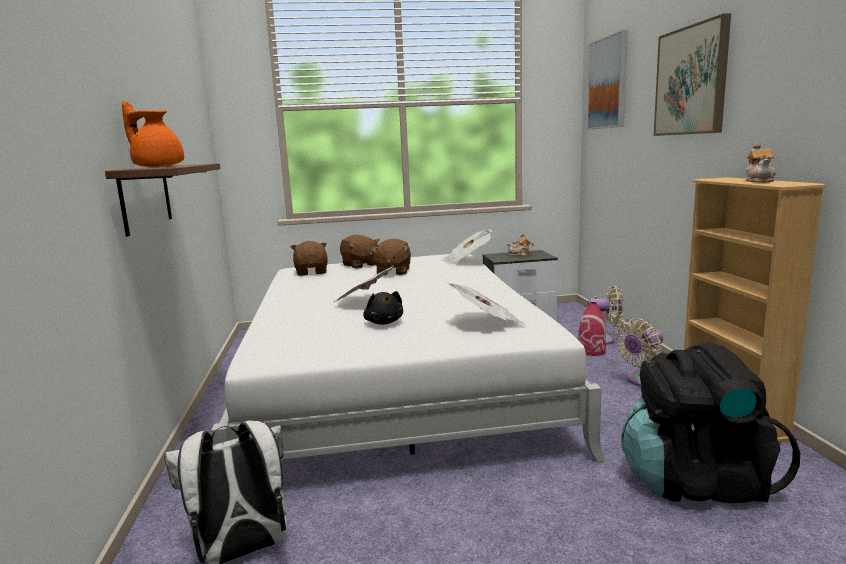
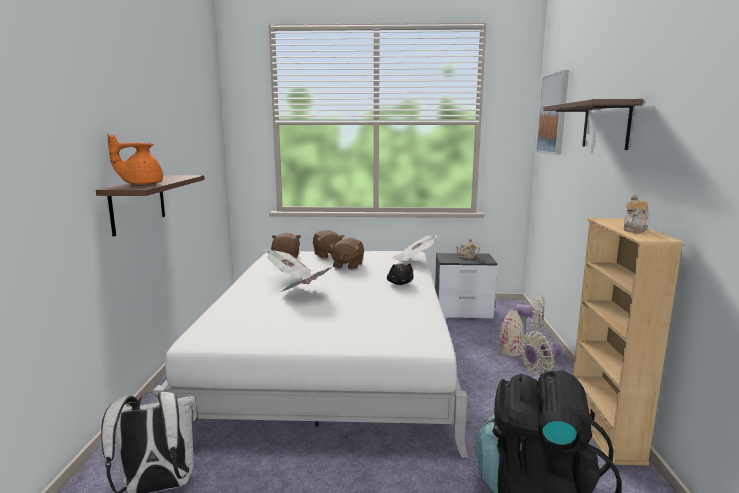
camera: 10 degrees right, 0 degrees up
orange teapot [121,100,184,167] -> orange teapot turned 75 degrees counterclockwise [107,134,163,185]
black plush toy [363,291,403,325] -> black plush toy moved to [387,263,413,285]
newspaper [447,283,525,324] -> newspaper moved to [266,250,311,278]
red vase [578,302,606,356] -> beige vase [499,309,524,356]
picture [654,13,731,136] -> brown shelf [543,99,643,150]

